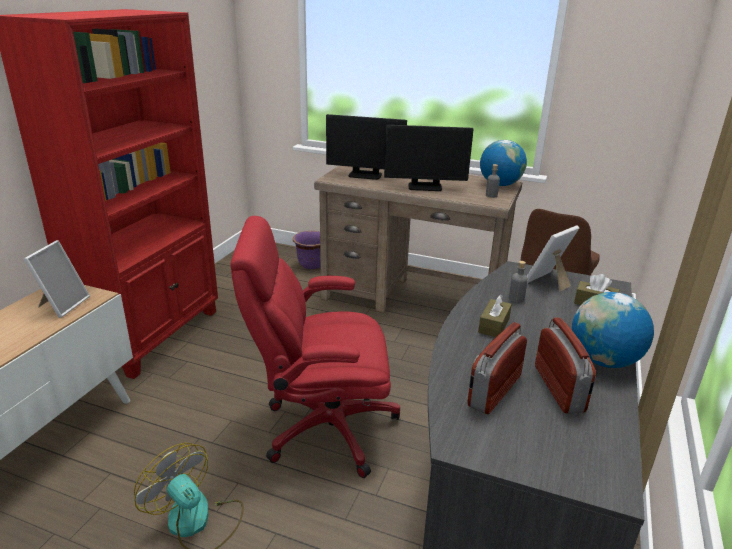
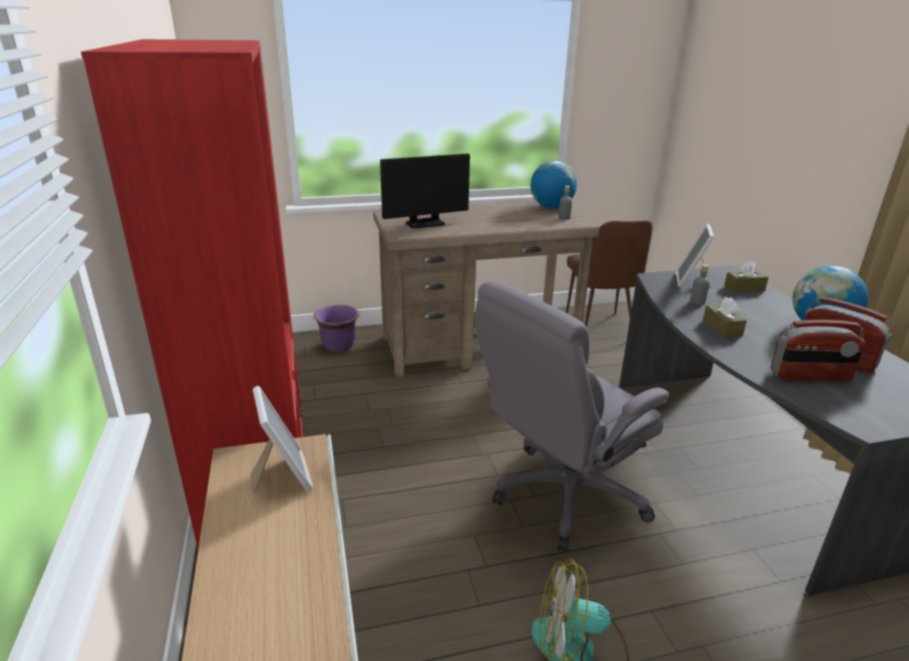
camera: 35 degrees left, 0 degrees up
red office chair [230,216,400,478] -> grey office chair [475,281,669,552]
monitor [384,125,474,191] -> none
radio [467,322,527,414] -> radio turned 90 degrees counterclockwise [771,320,865,381]

